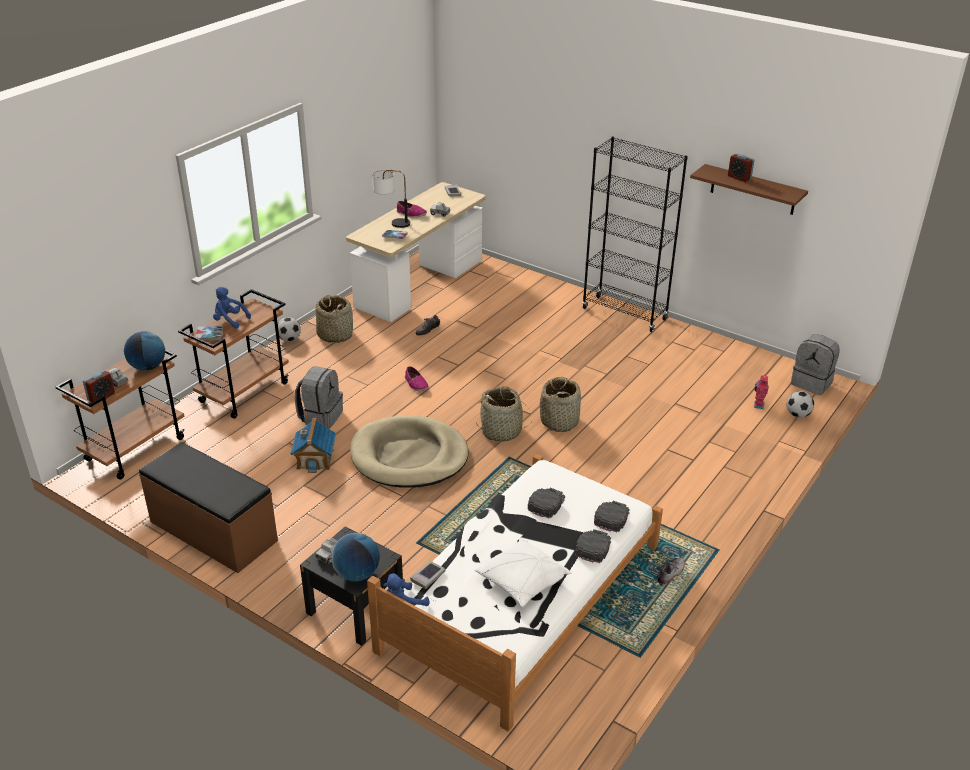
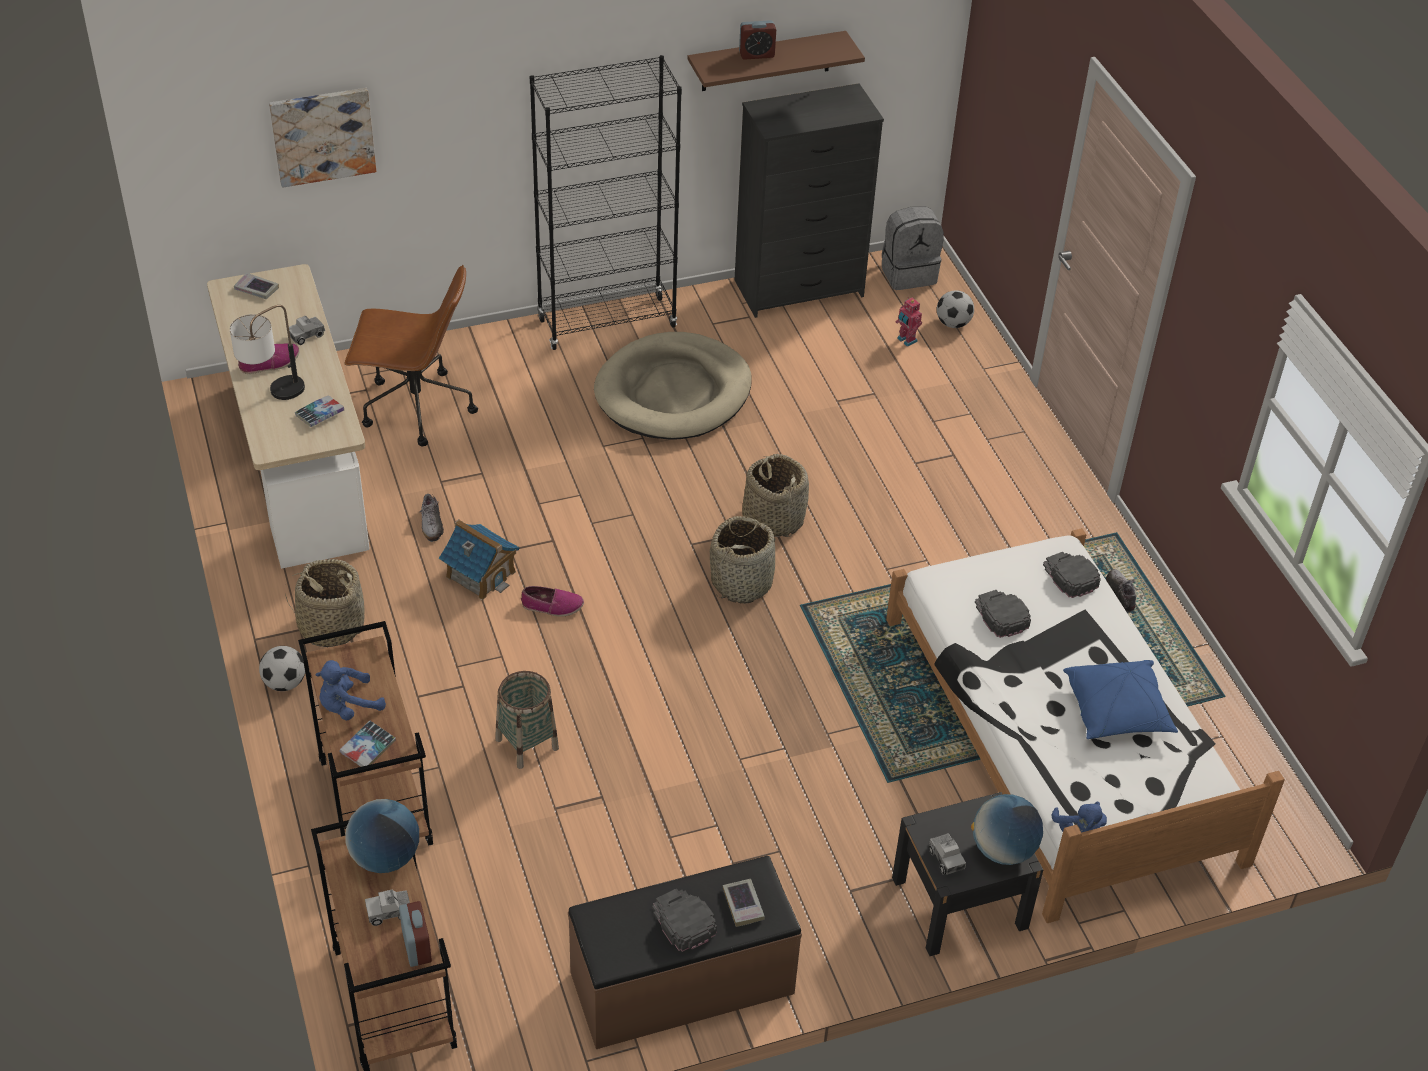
camera: 55 degrees left, 10 degrees up
toy house [290,418,336,473] -> toy house moved to [439,519,520,600]
grey backpack [295,366,343,429] -> basket [495,671,559,769]
beige dog bed [350,415,468,488] -> beige dog bed moved to [594,332,752,440]
book [410,561,445,589] -> book moved to [723,879,765,927]
white pillow [475,538,571,607] -> blue pillow [1063,660,1178,739]
black cap [575,529,611,563] -> black cap moved to [652,888,717,952]
none -> picture [269,88,376,188]
none -> brown office chair [344,265,478,446]
none -> black dresser [735,83,884,318]

